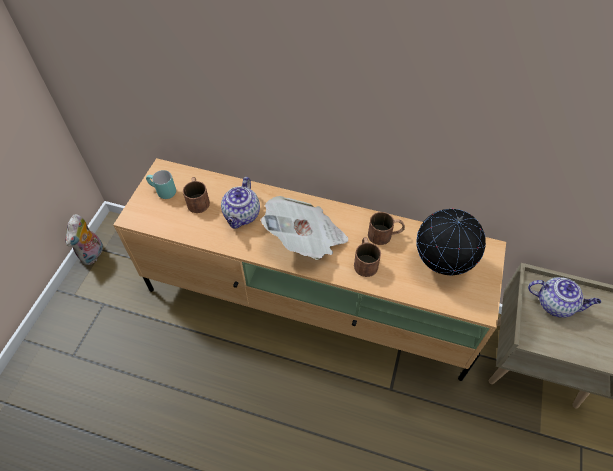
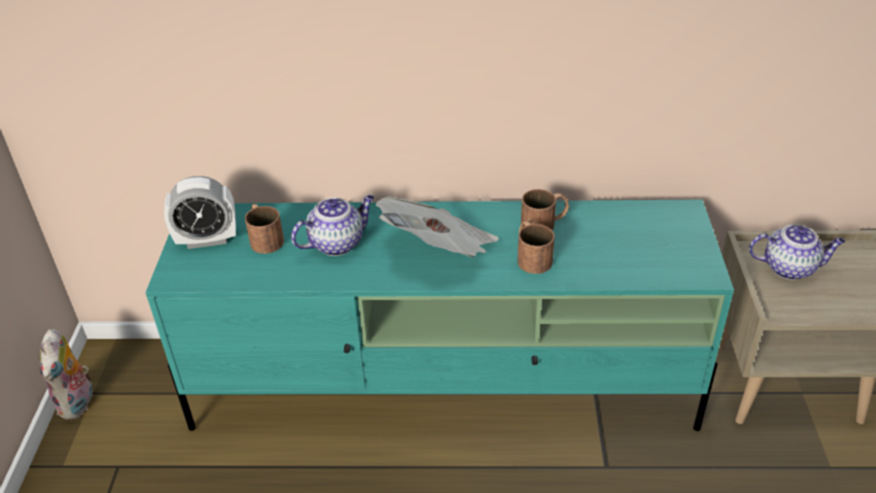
camera: 15 degrees left, 15 degrees down
beige tv stand [113,158,506,381] -> turquoise tv stand [145,200,734,431]
turquoise mug [146,170,176,199] -> alarm clock [164,176,236,249]
teapot [221,177,260,229] -> teapot turned 120 degrees counterclockwise [291,195,374,256]
globe [416,209,486,276] -> none

